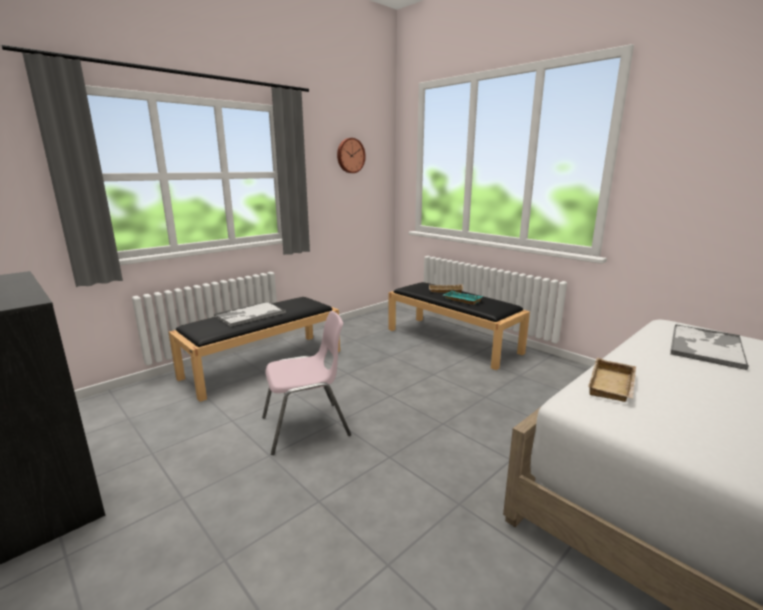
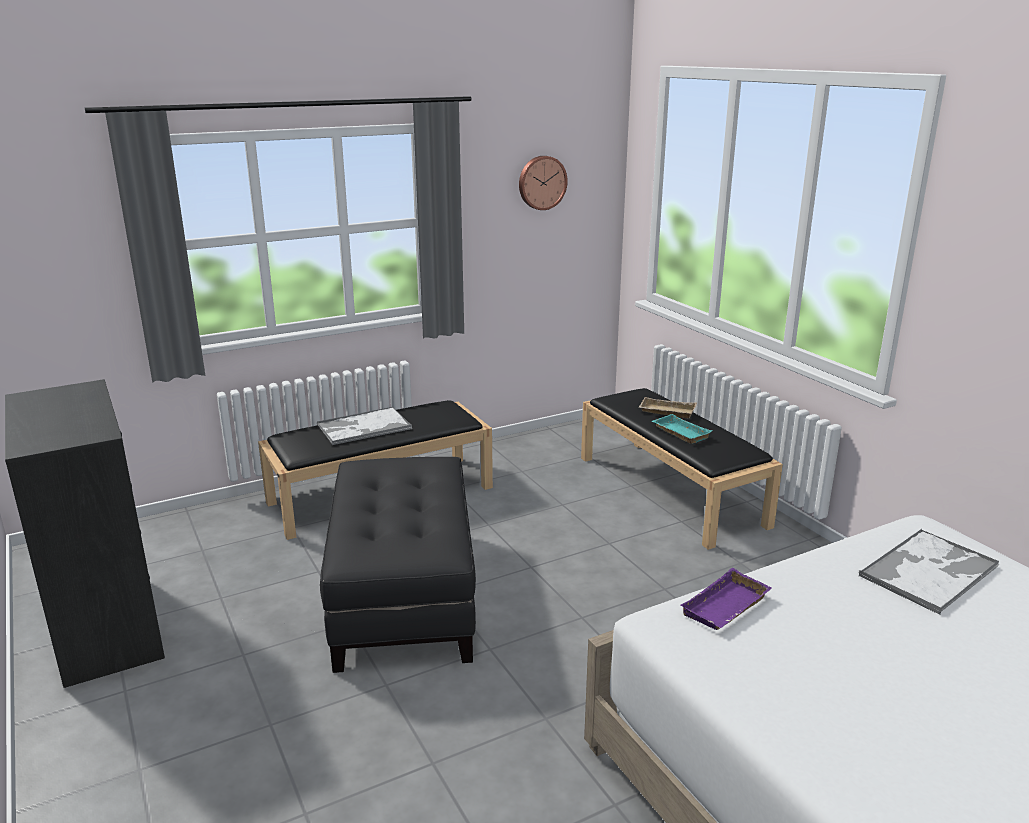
camera: 15 degrees right, 5 degrees up
pink chair [262,311,351,455] -> black ottoman [320,457,476,673]
beige tray [588,358,636,402] -> purple tray [680,568,772,630]

